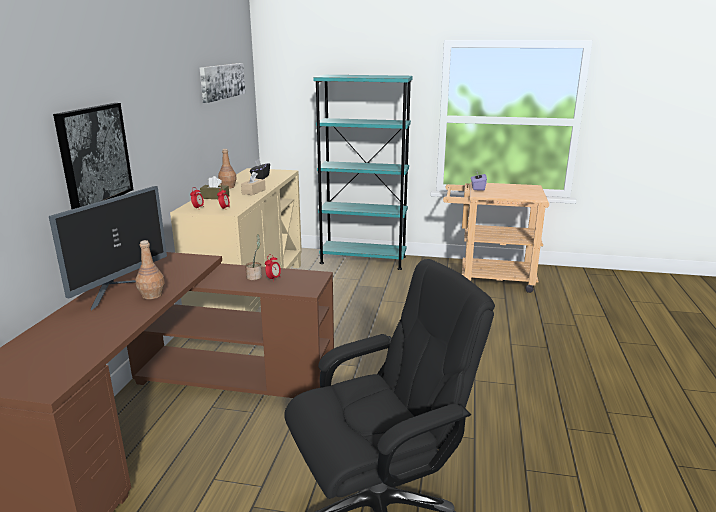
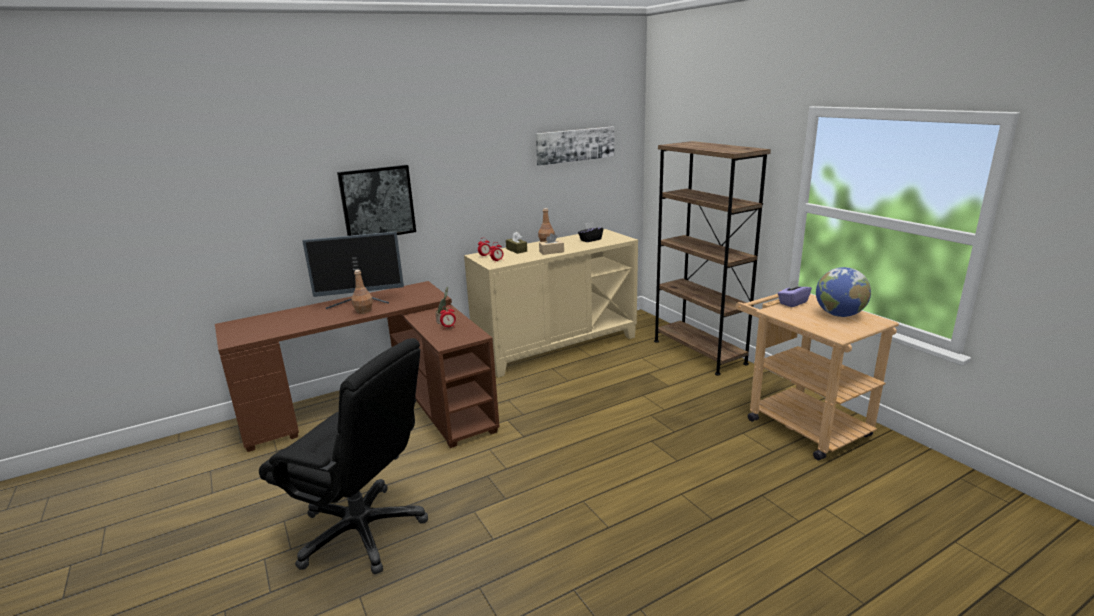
camera: 50 degrees right, 0 degrees up
turquoise bookcase [313,75,413,270] -> brown bookcase [654,141,771,376]
none -> globe [816,267,871,317]

